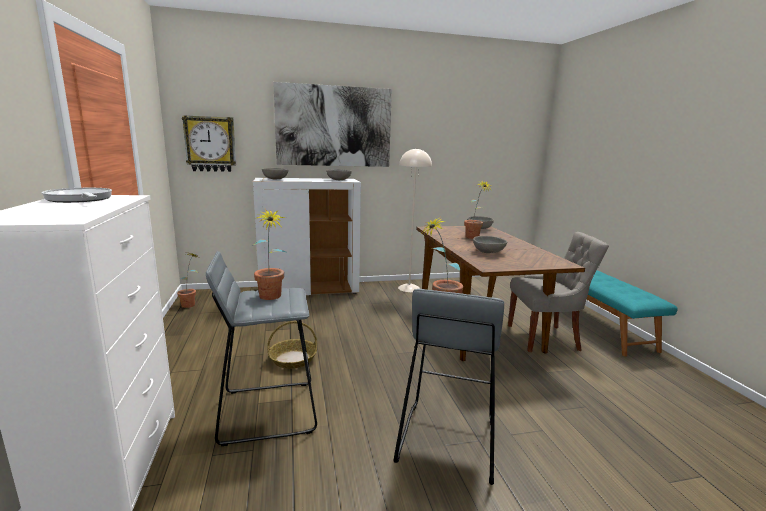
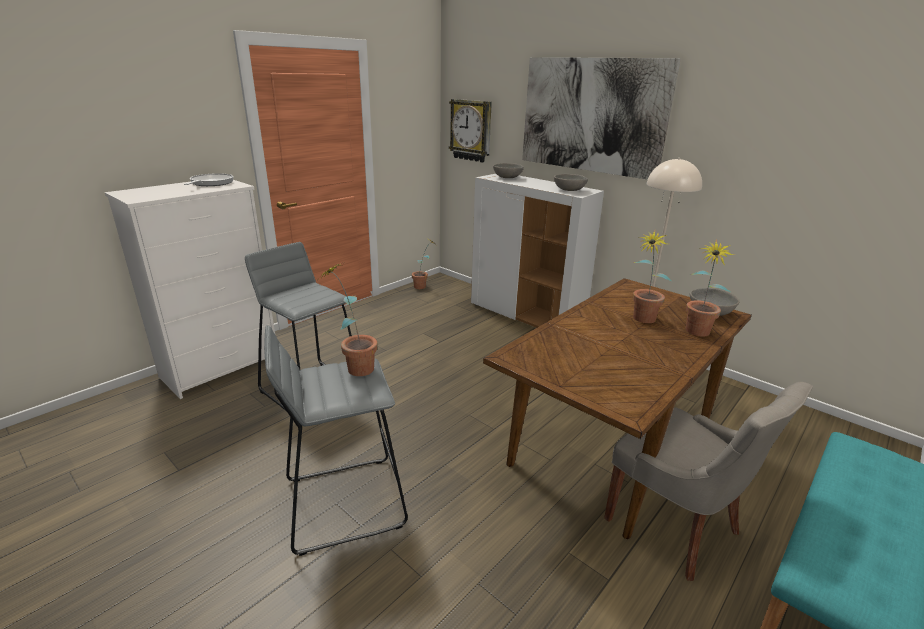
camera: 55 degrees right, 10 degrees up
potted plant [253,209,286,300] -> potted plant moved to [686,239,735,337]
basket [267,321,317,369] -> none
grey bowl [473,236,507,253] -> none

